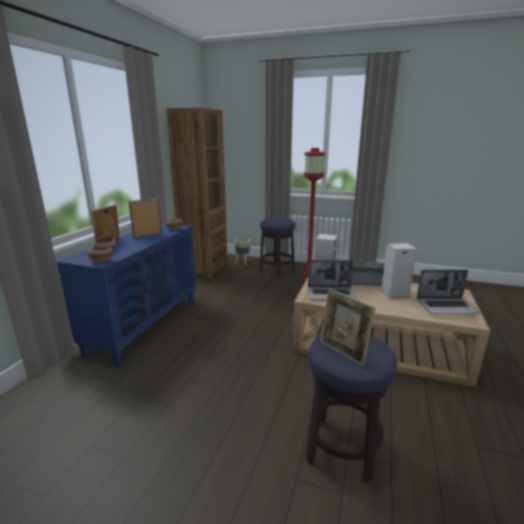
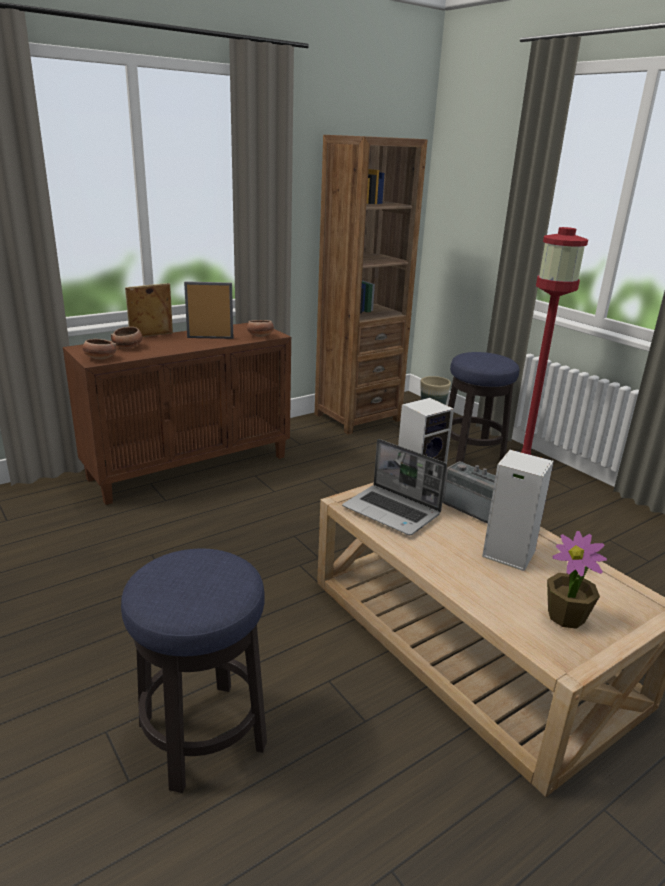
camera: 35 degrees right, 5 degrees up
blue cabinet [57,224,196,366] -> brown cabinet [63,323,291,505]
picture frame [321,288,375,366] -> none
laptop [417,270,480,314] -> potted plant [547,531,607,629]

